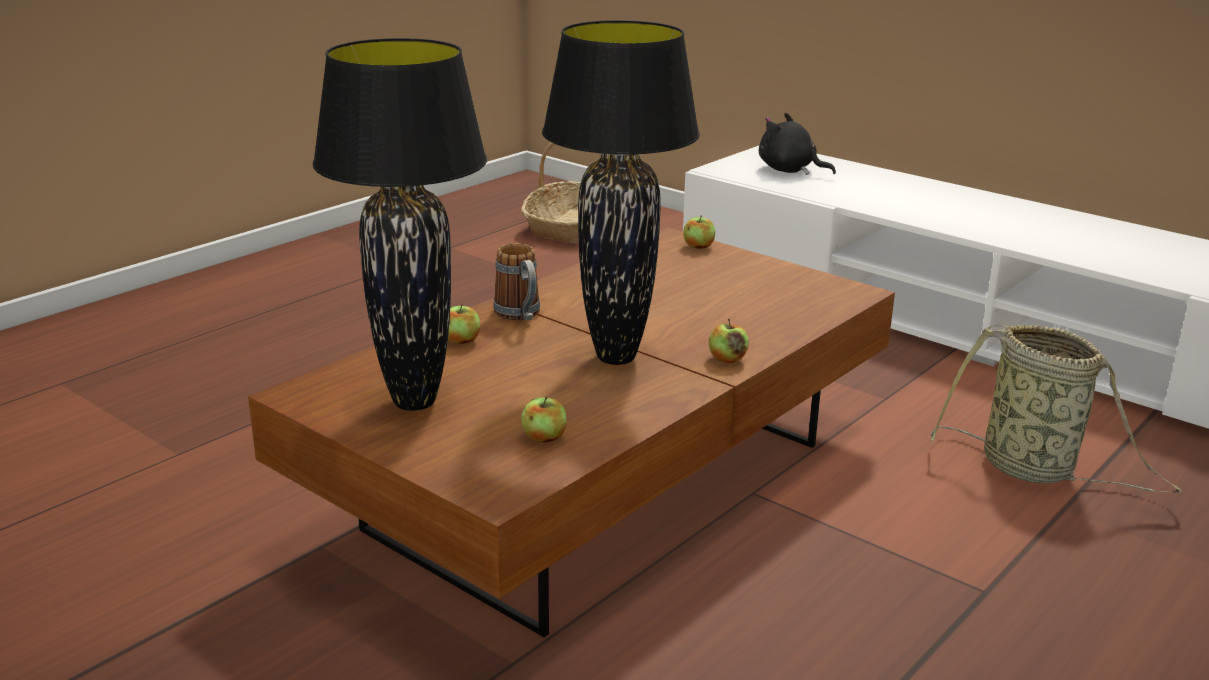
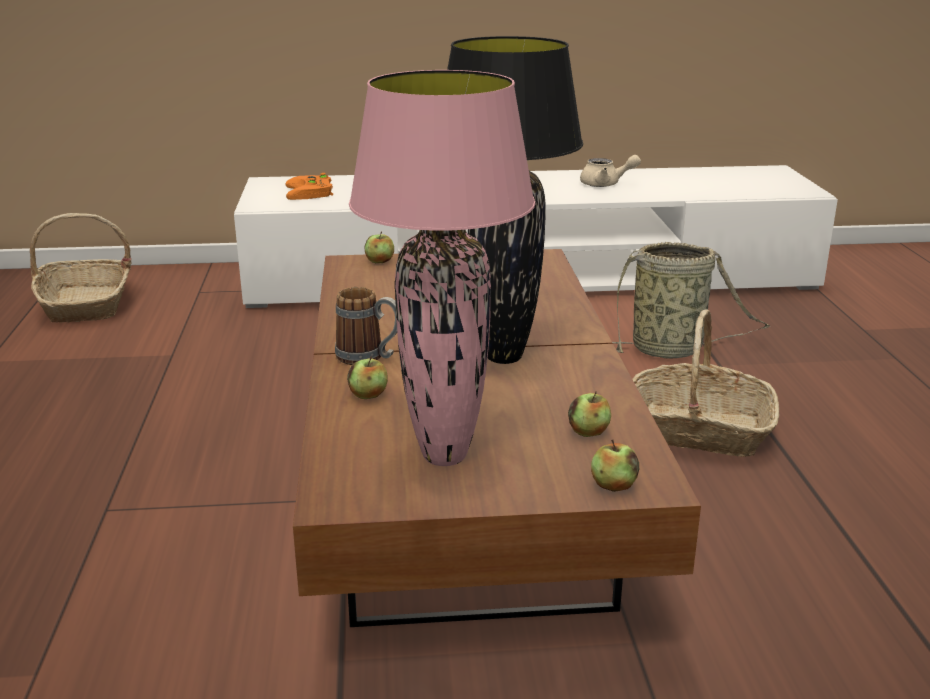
camera: 45 degrees left, 0 degrees up
black table lamp [313,38,487,411] -> pink table lamp [349,70,536,466]
apple [709,319,749,363] -> apple moved to [591,440,639,492]
black plush toy [759,113,836,175] -> orange game controller [285,173,333,200]
none -> beige teapot [580,155,641,187]
none -> basket [632,309,779,457]

